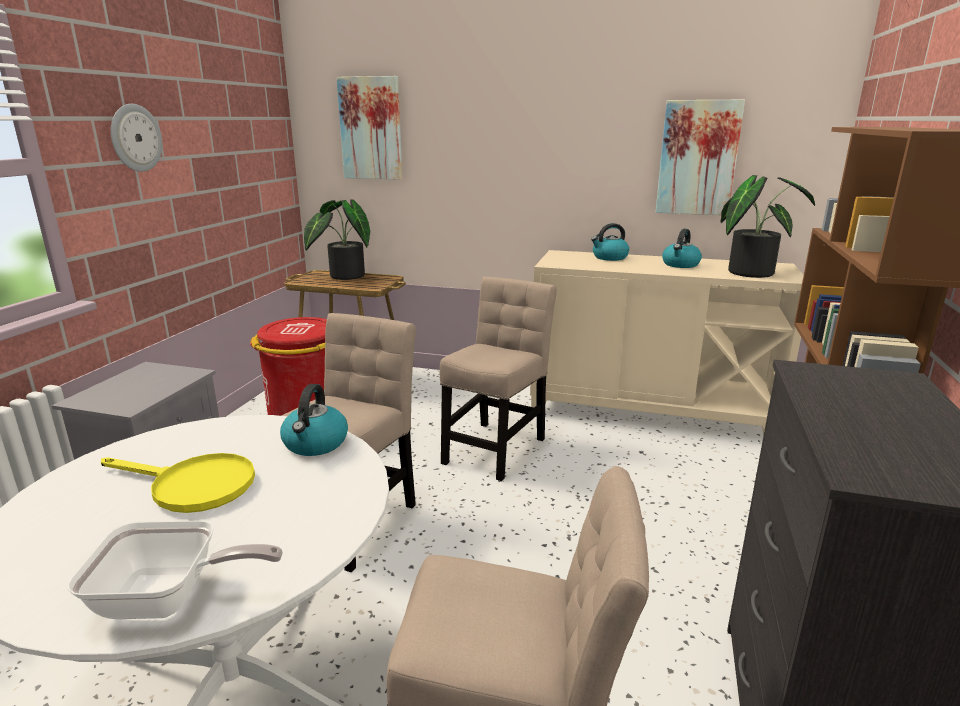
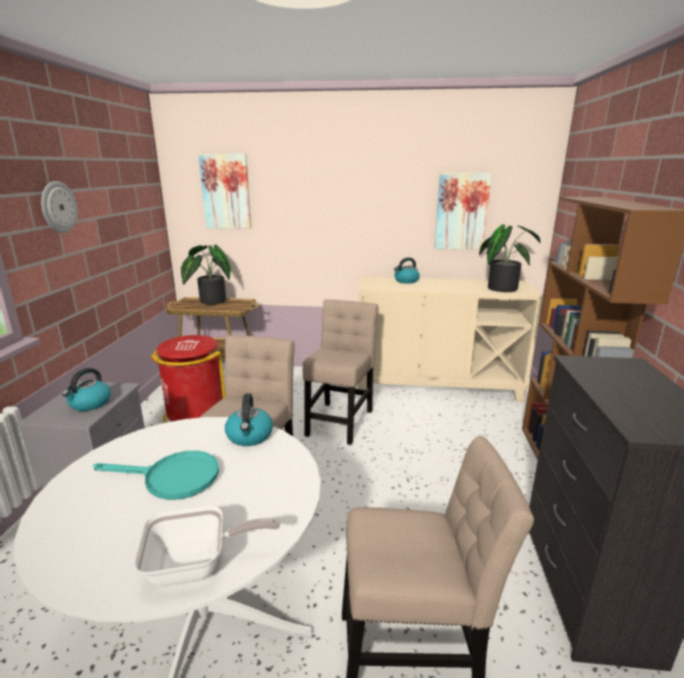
camera: 10 degrees left, 0 degrees up
yellow frying pan [101,453,255,513] -> turquoise frying pan [93,451,219,500]
kettle [662,229,702,268] -> kettle moved to [62,368,111,411]

